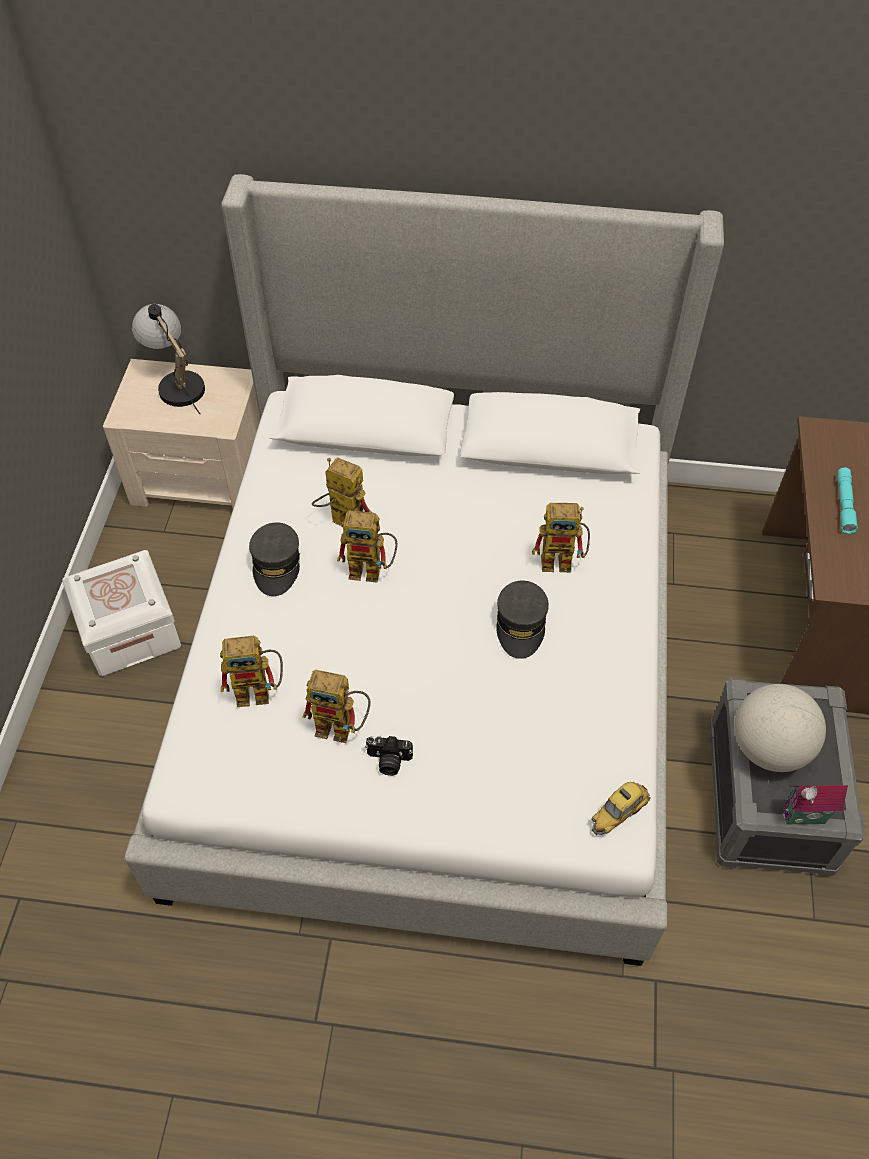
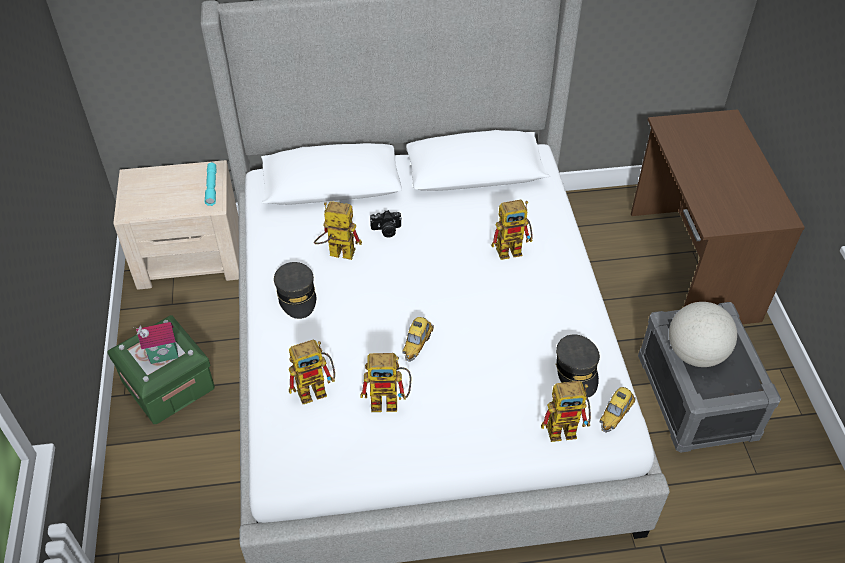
camera: 15 degrees left, 5 degrees down
white storage box [62,550,181,676] -> green storage box [107,315,215,424]
table lamp [132,304,205,414] -> none
toy robot [337,511,398,583] -> toy robot moved to [541,381,591,442]
camera [365,735,413,776] -> camera moved to [370,210,402,238]
grey cap [496,581,549,659] -> grey cap moved to [555,334,600,398]
toy house [782,785,848,824] -> toy house moved to [133,322,178,364]
turquoise flashlight [837,468,858,534] -> turquoise flashlight moved to [205,163,216,206]
none -> toy car [402,317,434,362]

